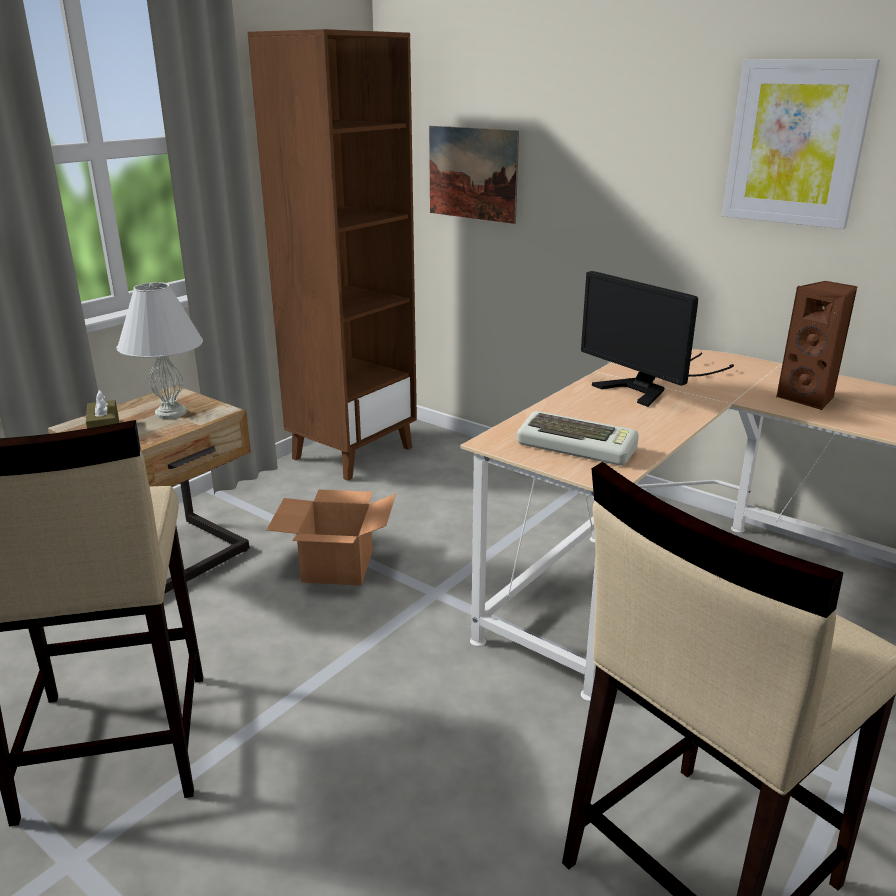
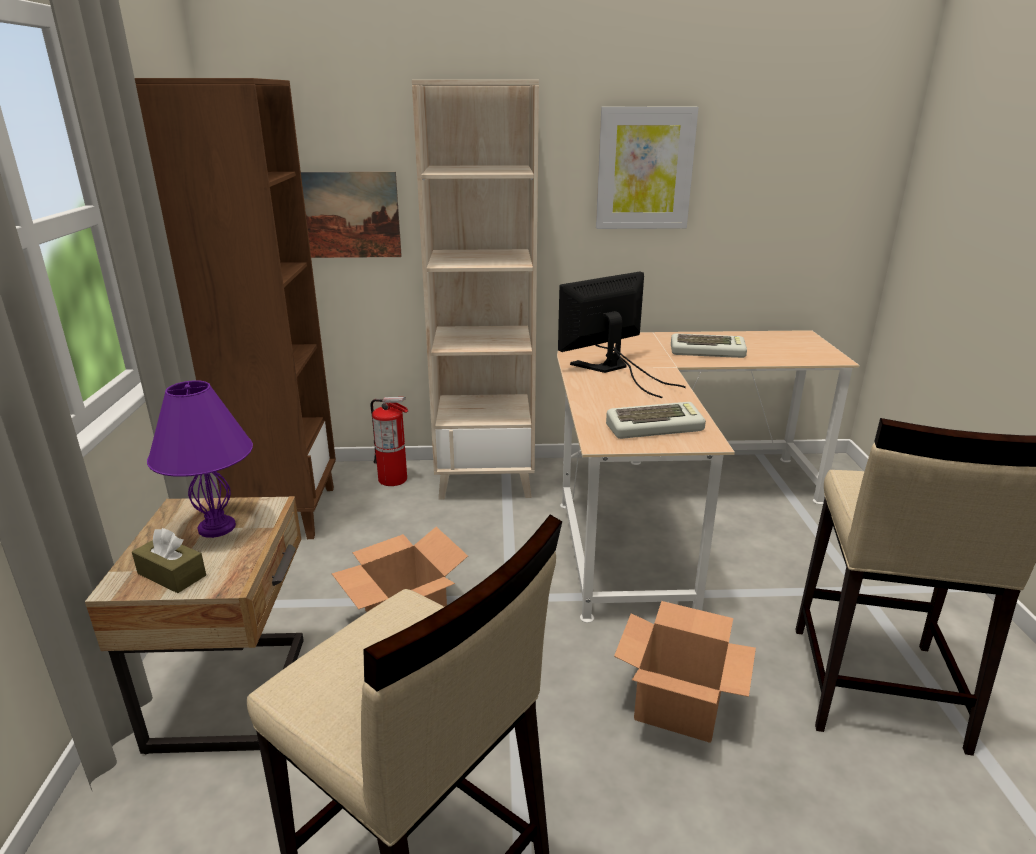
camera: 40 degrees left, 0 degrees up
white table lamp [117,282,203,419] -> purple table lamp [147,381,253,538]
monitor [581,271,734,407] -> monitor turned 135 degrees clockwise [558,271,686,398]
brown speaker [776,281,858,410] -> keyboard [671,334,747,358]
none -> fire extinguisher [371,397,408,486]
none -> beige bookcase [412,80,539,500]
none -> cardboard box [614,601,756,743]

